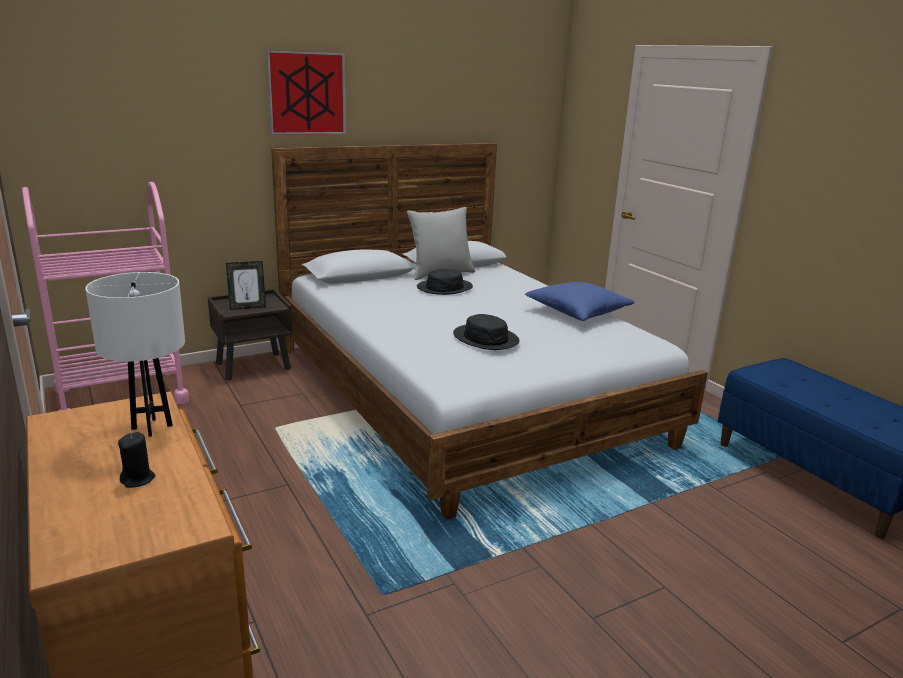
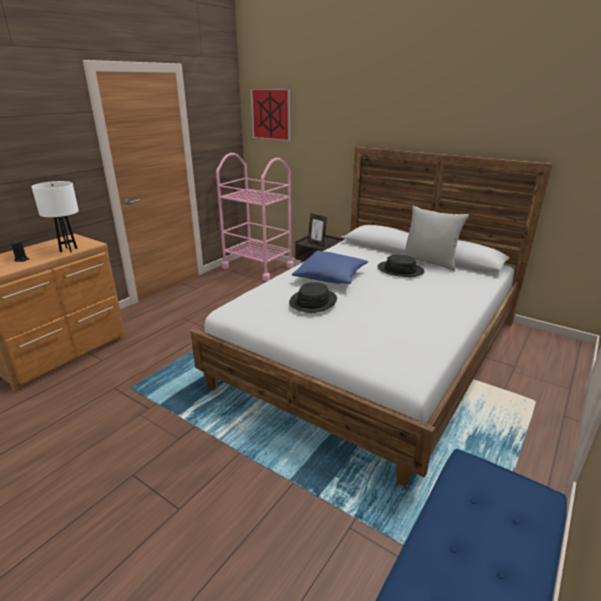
camera: 65 degrees right, 5 degrees up
picture [266,50,346,135] -> picture moved to [251,88,290,141]
blue pillow [525,282,634,321] -> blue pillow moved to [292,251,368,284]

